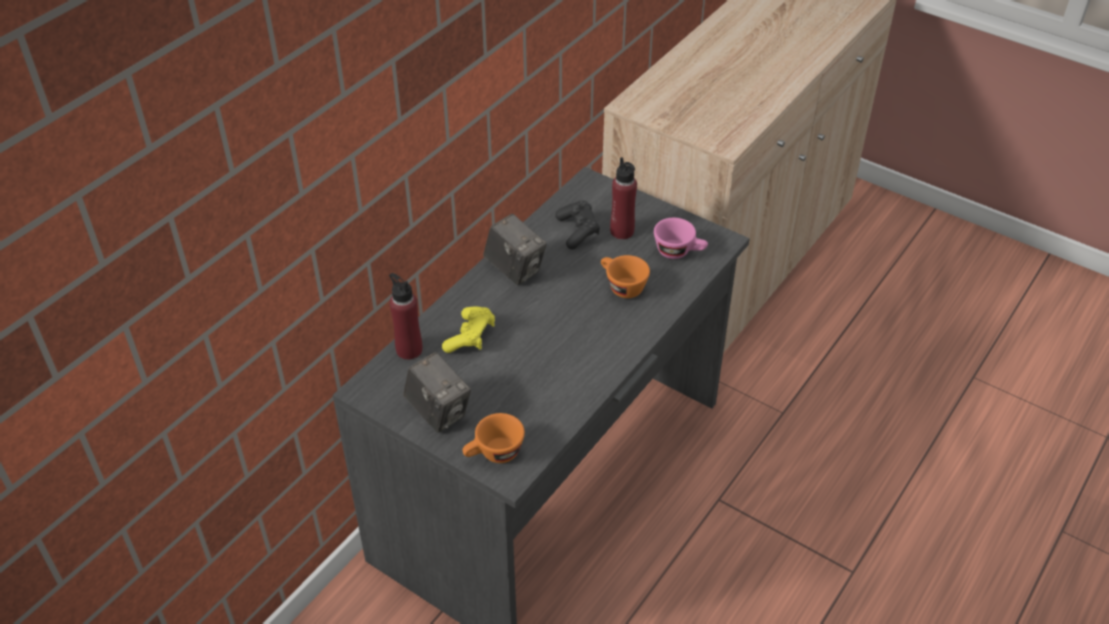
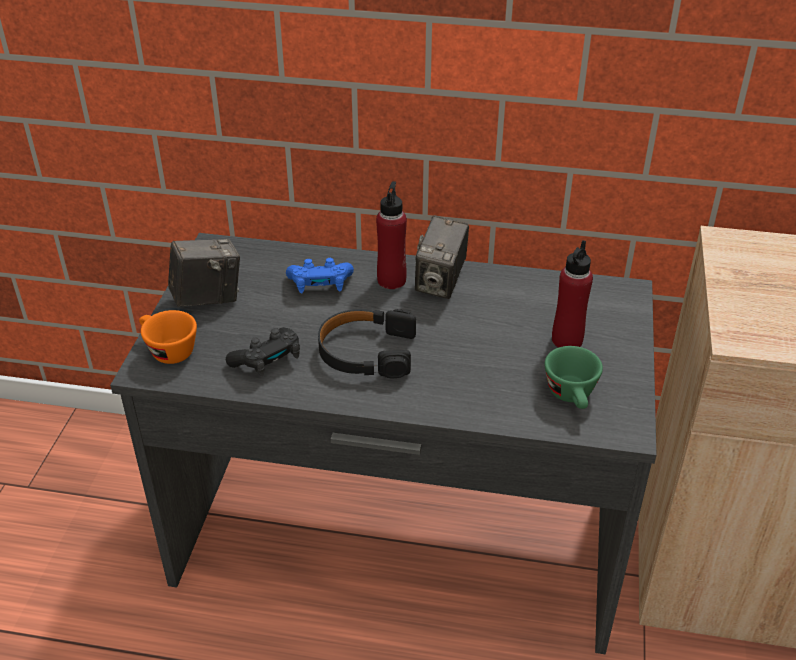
camera: 65 degrees right, 5 degrees down
red bottle [389,273,422,360] -> red bottle moved to [376,181,407,289]
camera [403,352,471,433] -> camera turned 135 degrees counterclockwise [168,239,240,307]
yellow game controller [442,306,495,353] -> blue game controller [286,258,354,294]
black game controller [555,200,600,249] -> black game controller moved to [226,327,300,376]
orange cup [601,255,650,298] -> none
pink cup [654,218,708,259] -> green cup [545,346,603,409]
none -> black headphones [318,309,416,378]

